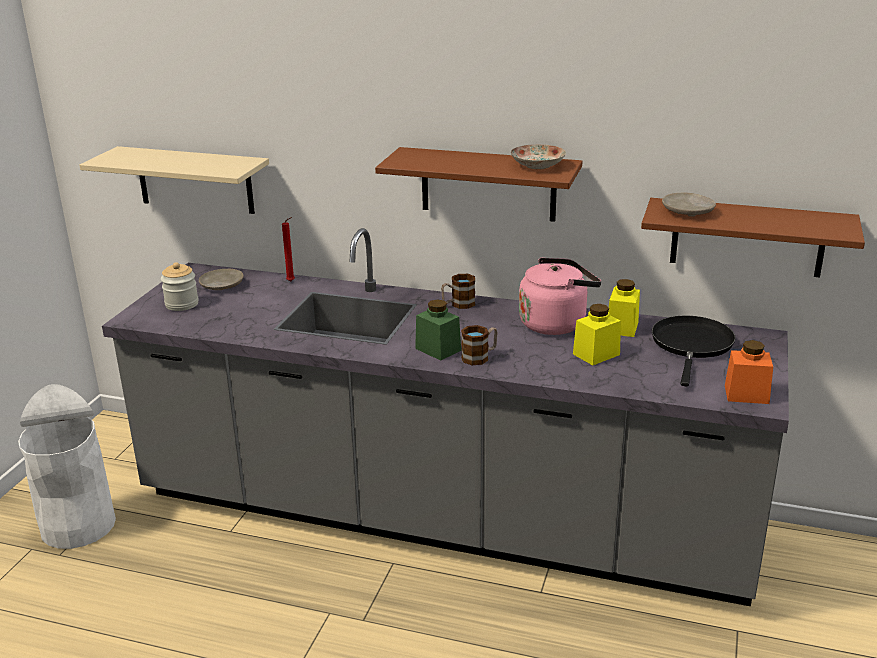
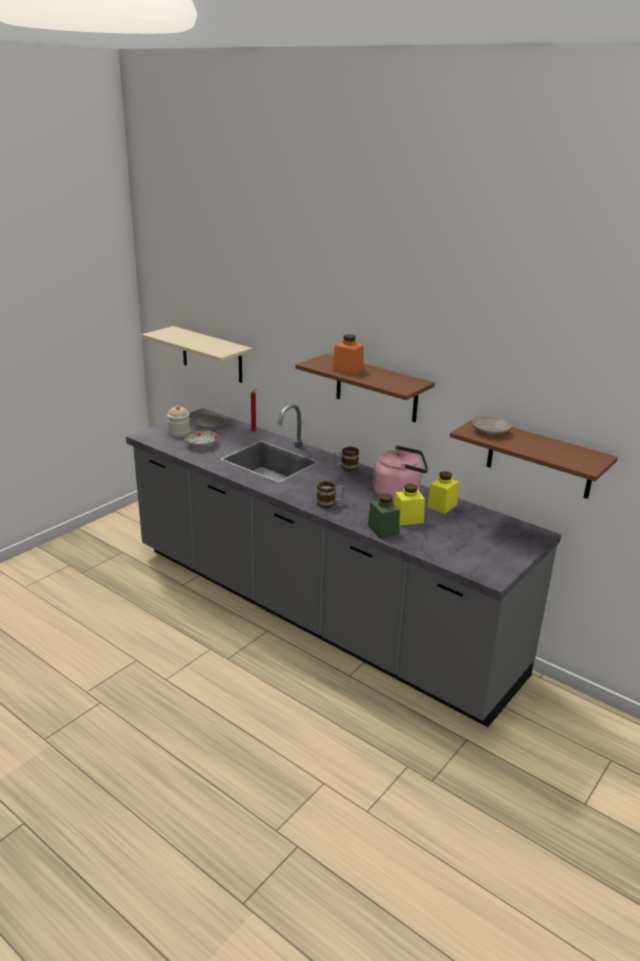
camera: 20 degrees right, 0 degrees up
white trash can [18,384,116,549] -> none
green jar [415,299,461,361] -> green jar moved to [368,494,400,539]
plate [511,144,566,169] -> plate moved to [184,430,218,448]
black frying pan [652,316,736,386] -> none
orange jar [725,340,773,404] -> orange jar moved to [333,334,364,375]

